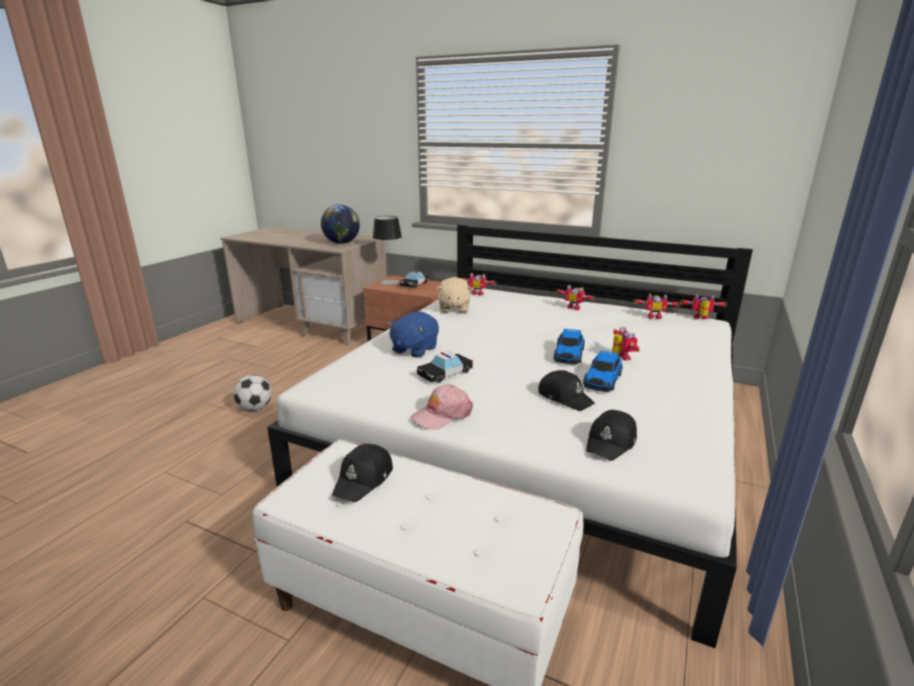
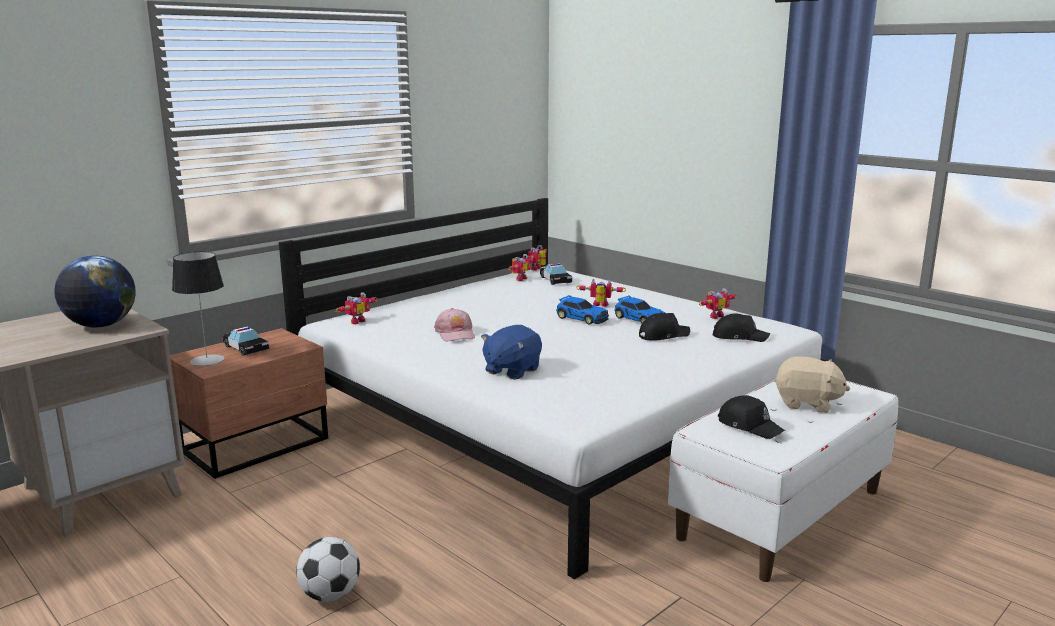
camera: 70 degrees left, 5 degrees down
blue plush toy [388,311,439,358] -> blue plush toy turned 75 degrees clockwise [481,325,542,380]
pink cap [411,384,473,430] -> pink cap moved to [434,308,475,341]
toy car [417,351,473,383] -> toy car moved to [540,263,572,285]
beige plush toy [436,277,472,313] -> beige plush toy moved to [774,356,850,413]
toy robot [555,285,595,310] -> toy robot moved to [699,288,737,319]
black cap [586,410,637,461] -> black cap turned 45 degrees counterclockwise [712,313,770,342]

